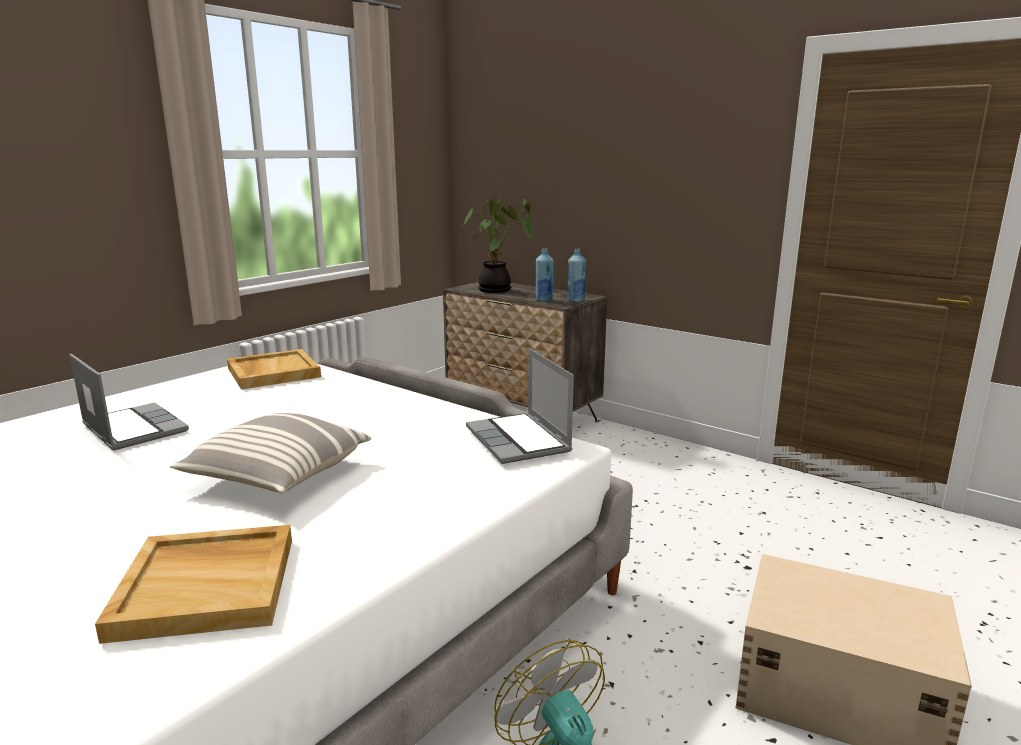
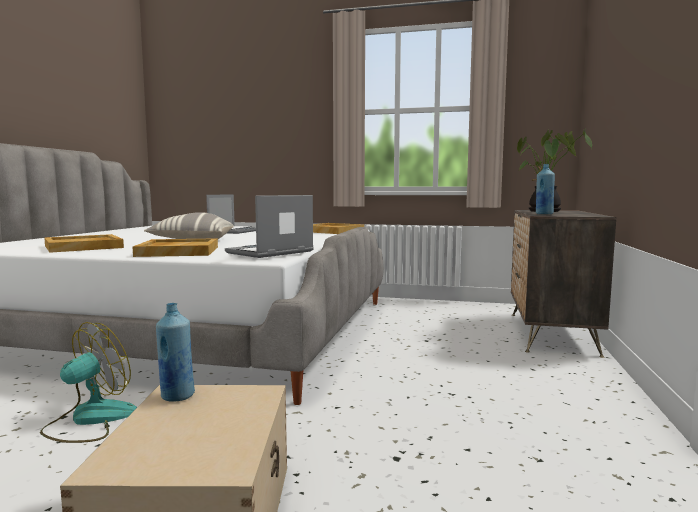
camera: 65 degrees right, 10 degrees down
blue bottle [567,249,586,302] -> blue bottle moved to [156,303,195,402]
none -> beige tray [133,238,218,257]

